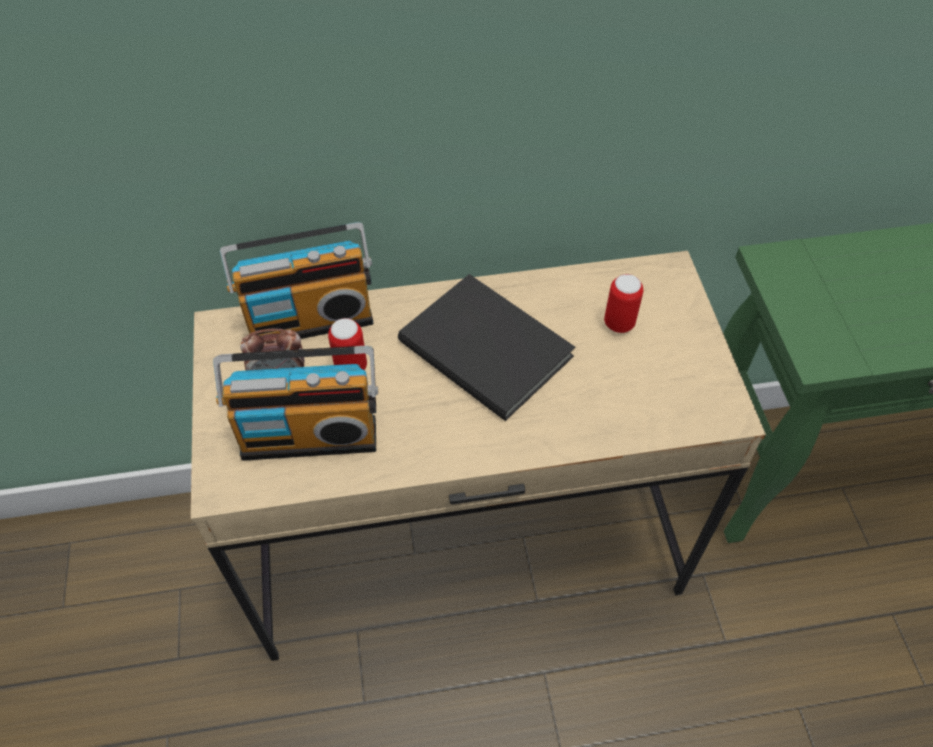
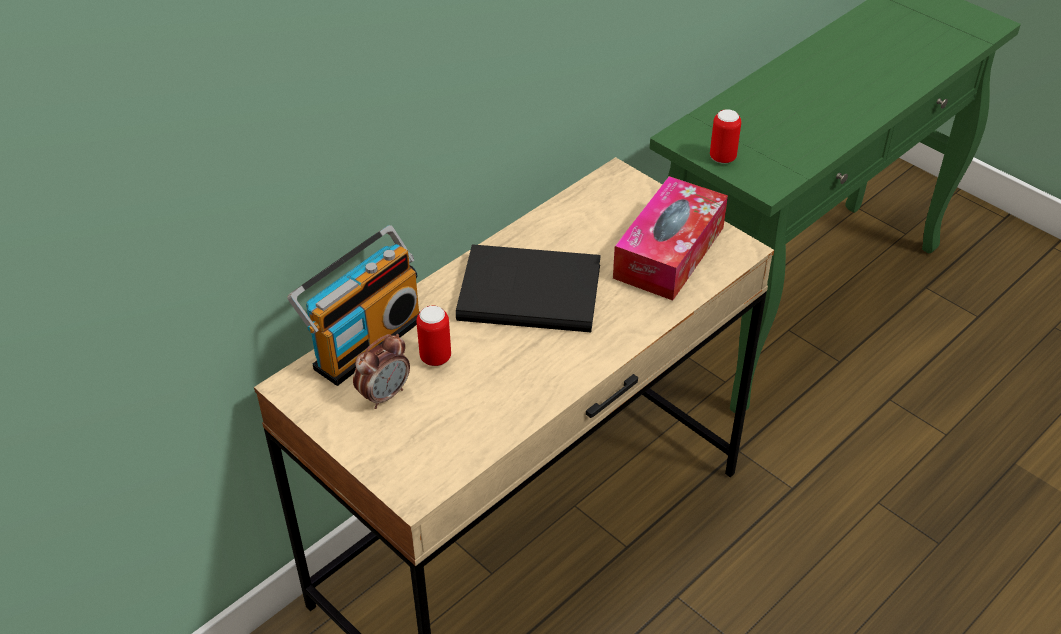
camera: 35 degrees left, 10 degrees down
radio [213,345,378,461] -> none
can [604,274,643,333] -> can moved to [710,109,741,163]
none -> tissue box [613,176,728,301]

